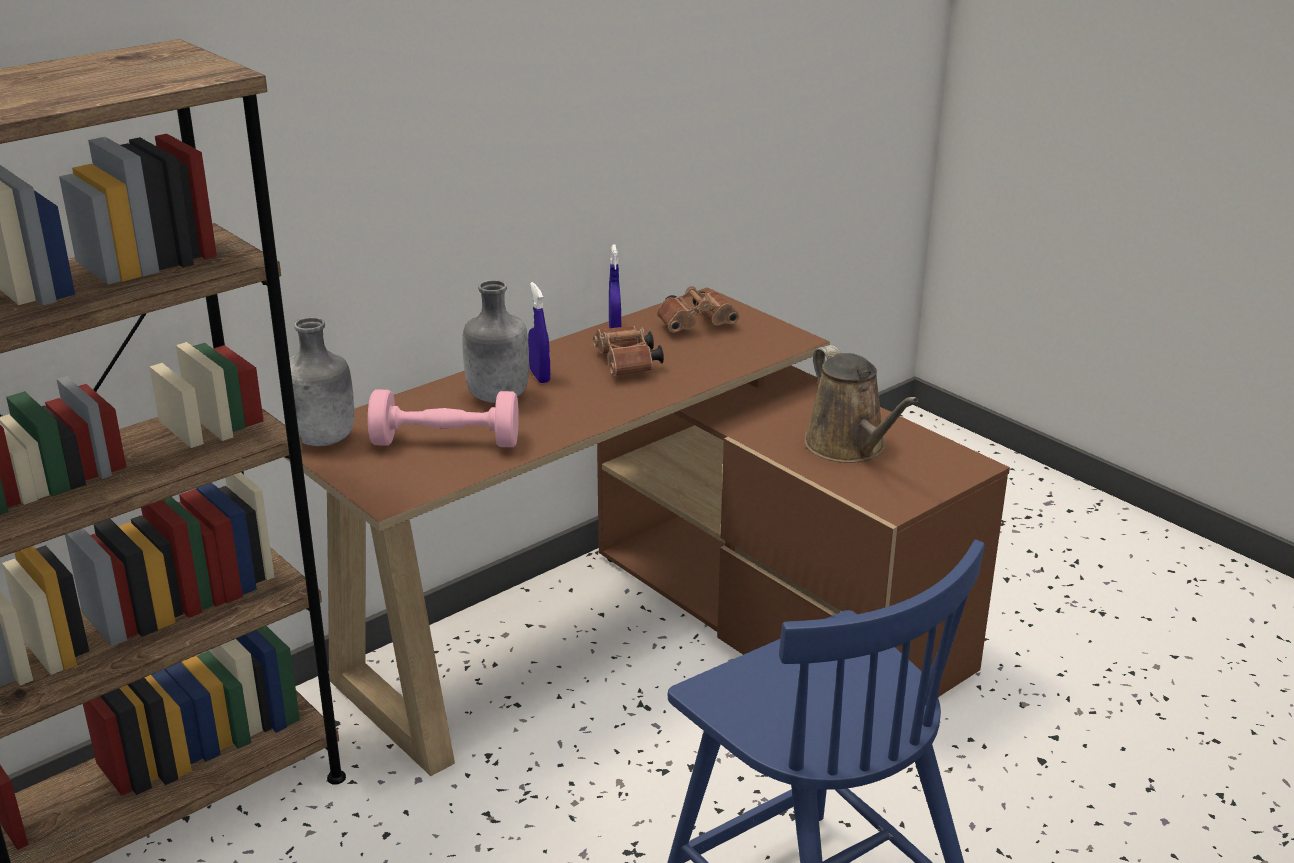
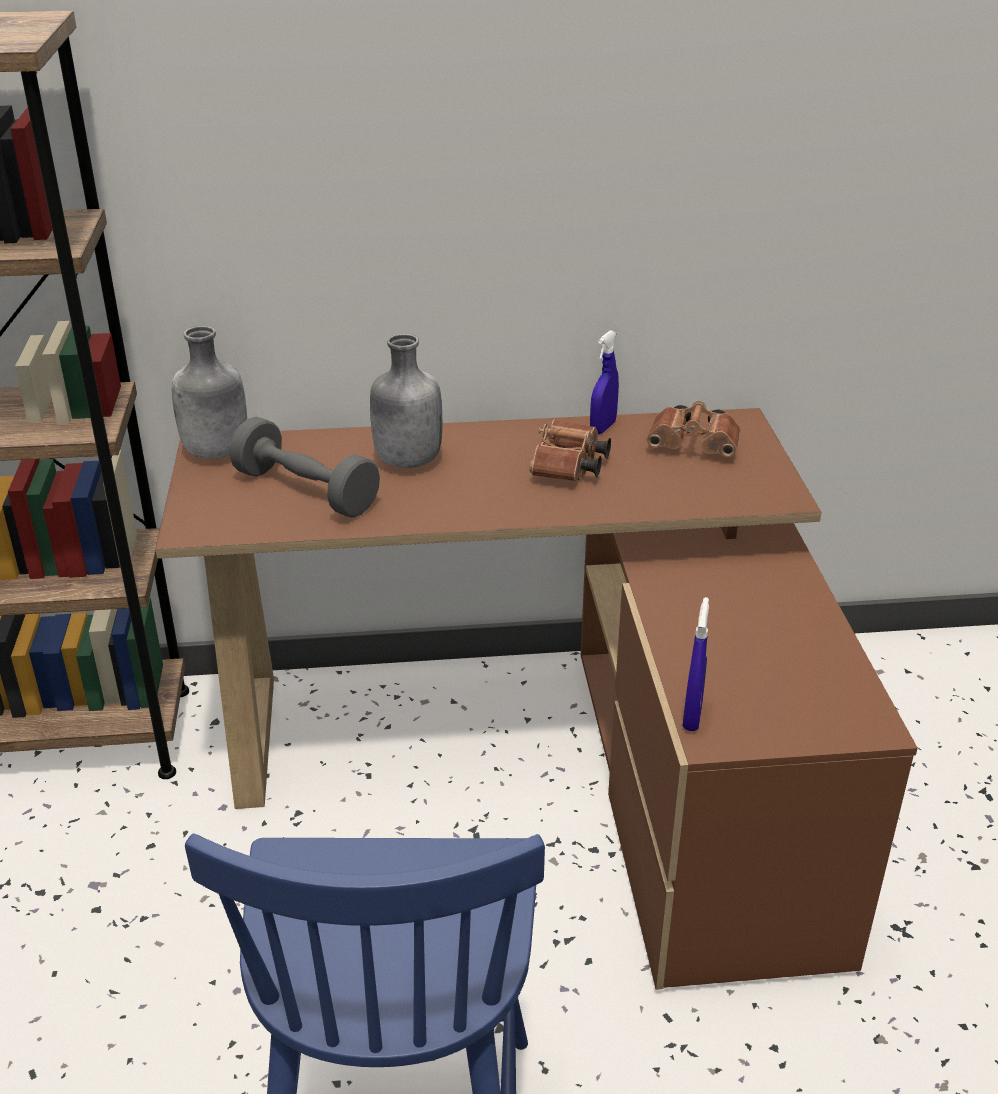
camera: 35 degrees right, 5 degrees up
pink dumbbell [368,390,519,447] -> grey dumbbell [230,417,380,518]
blue spray bottle [528,282,550,383] -> blue spray bottle moved to [682,597,709,731]
brown watering can [804,345,918,463] -> none

